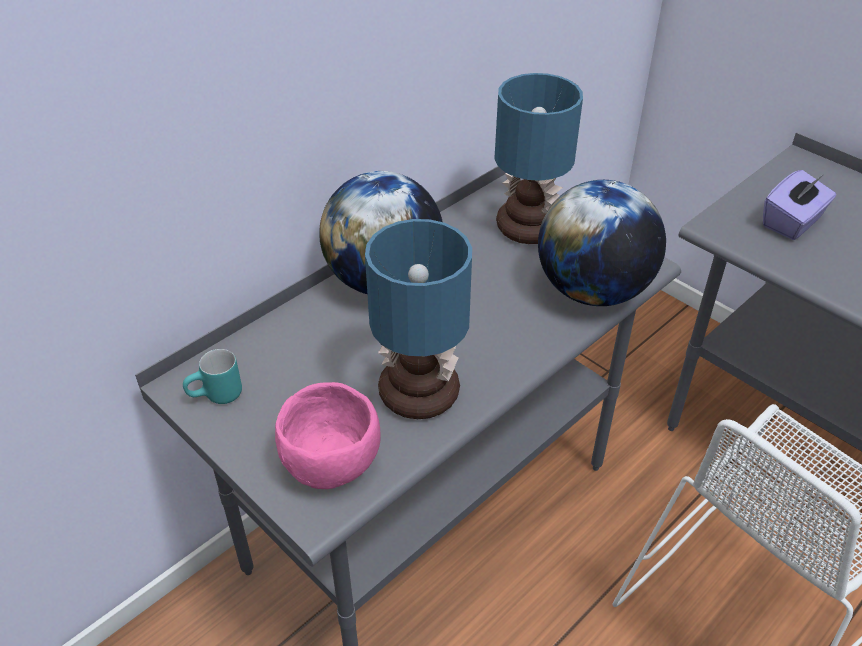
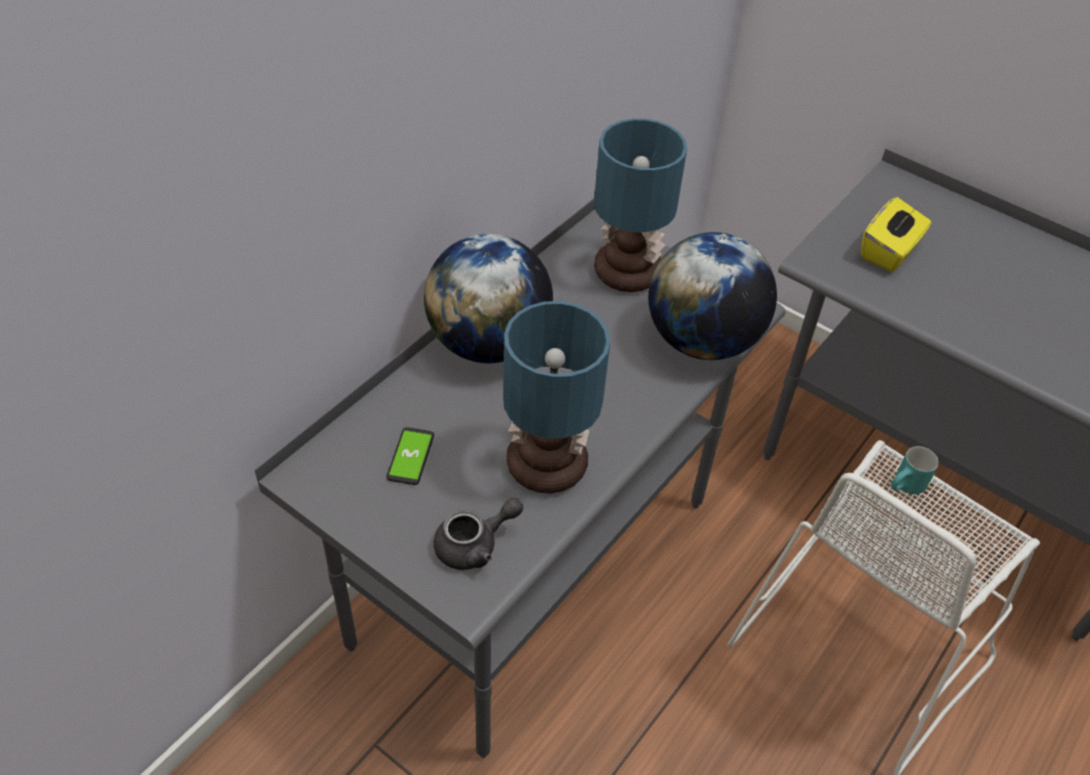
camera: 10 degrees left, 5 degrees up
turquoise mug [183,349,242,404] -> turquoise mug moved to [891,446,939,494]
pink bowl [275,382,381,489] -> grey teapot [434,498,523,570]
purple tissue box [763,170,836,240] -> yellow tissue box [861,197,932,272]
none -> phone [386,427,434,485]

